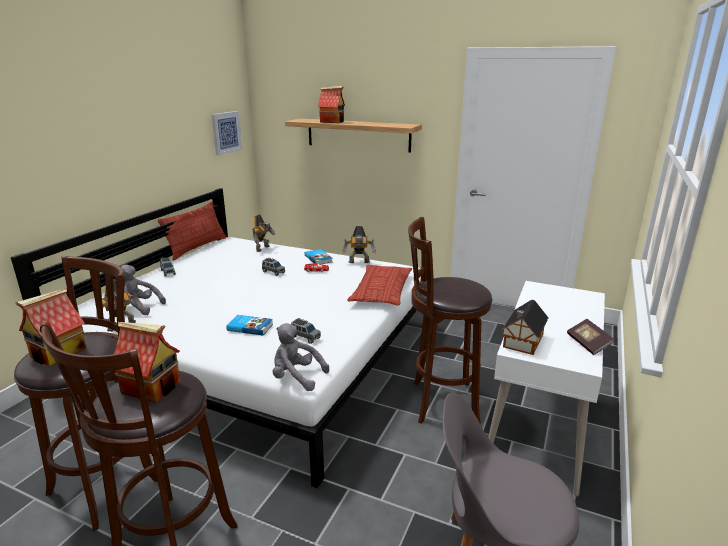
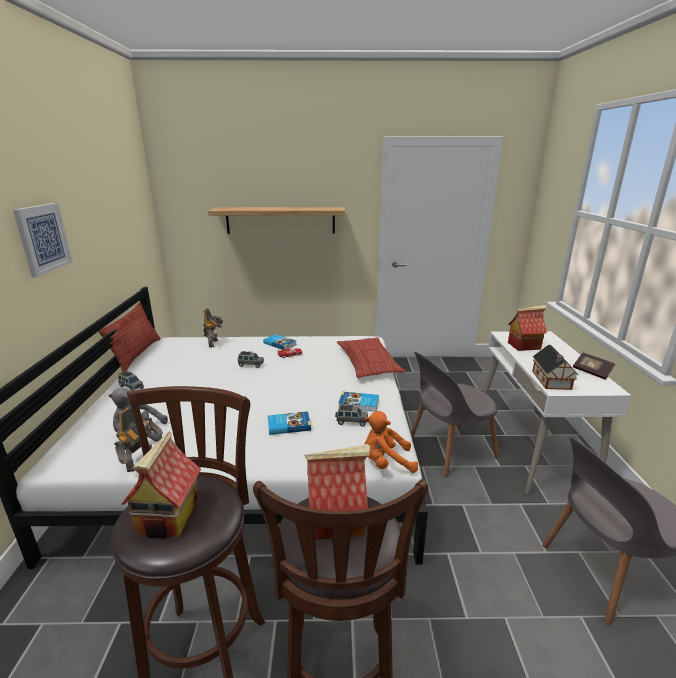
camera: 25 degrees left, 0 degrees up
picture [211,111,242,155] -> picture moved to [13,203,73,277]
grey plush toy [273,323,329,391] -> orange plush toy [364,411,418,473]
toy house [318,86,345,123] -> toy house moved to [508,305,547,351]
toy robot [342,226,376,263] -> none
brown stool [408,217,492,423] -> grey chair [411,351,499,477]
none -> book [338,392,379,412]

